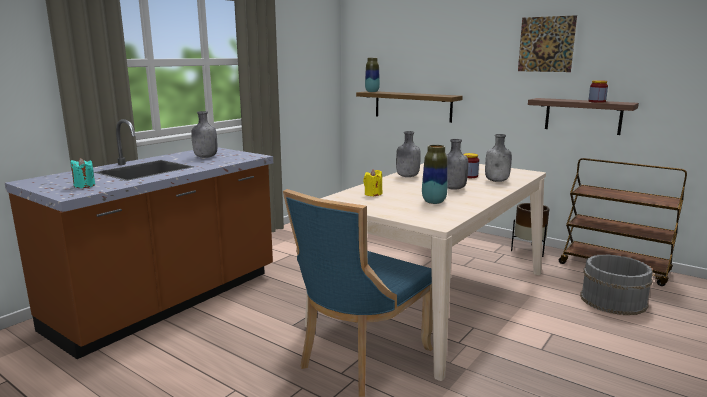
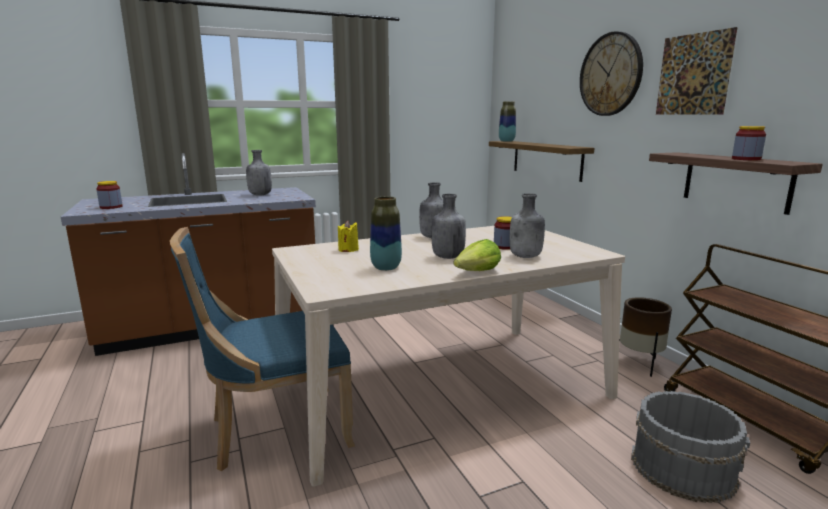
camera: 30 degrees right, 0 degrees up
turquoise candle [71,158,95,188] -> jar [96,181,123,209]
none -> lettuce [454,239,501,271]
none -> wall clock [580,31,643,116]

